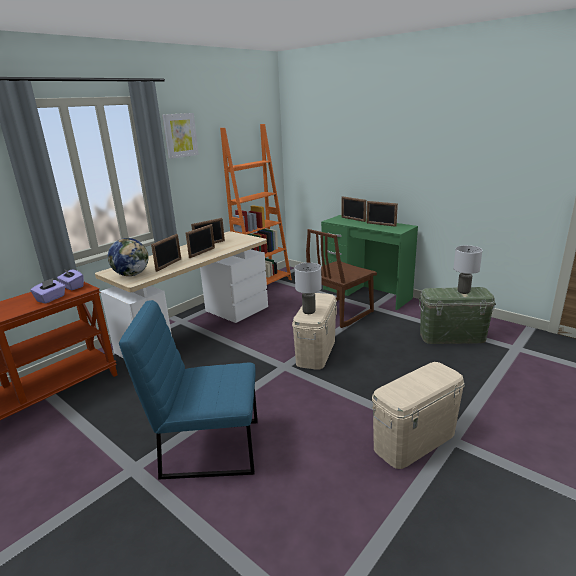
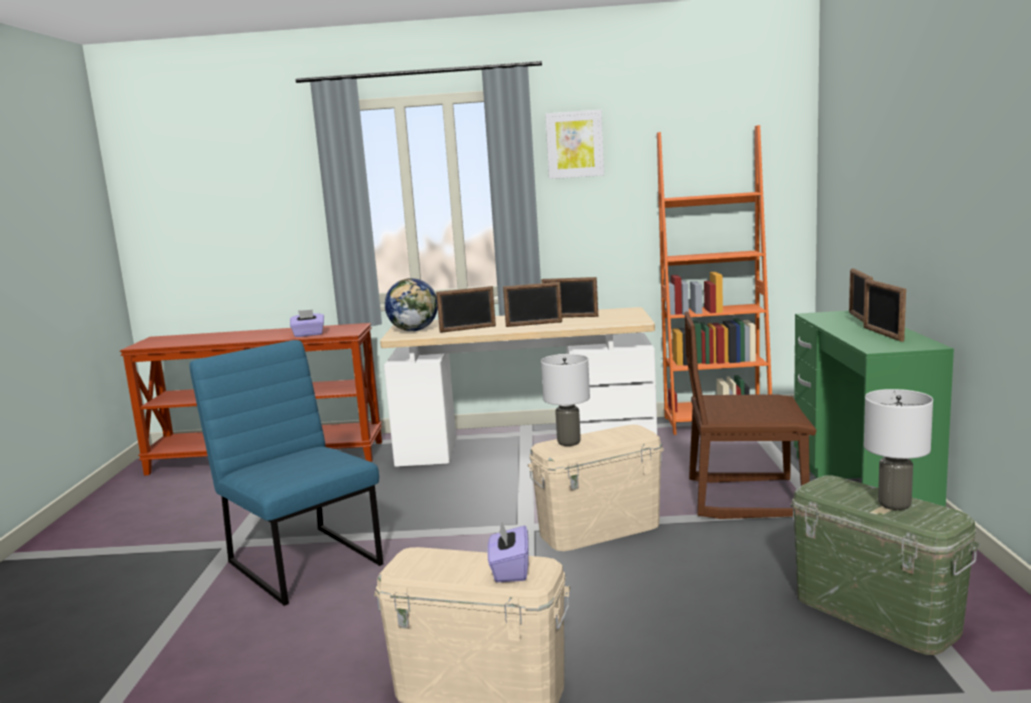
camera: 50 degrees right, 10 degrees down
purple tissue box [57,268,84,290] -> purple tissue box moved to [487,520,529,582]

